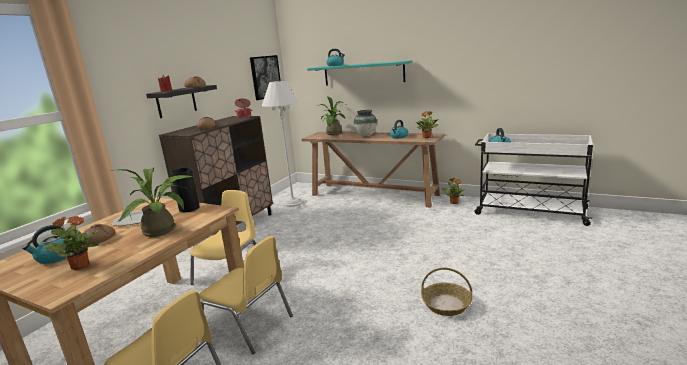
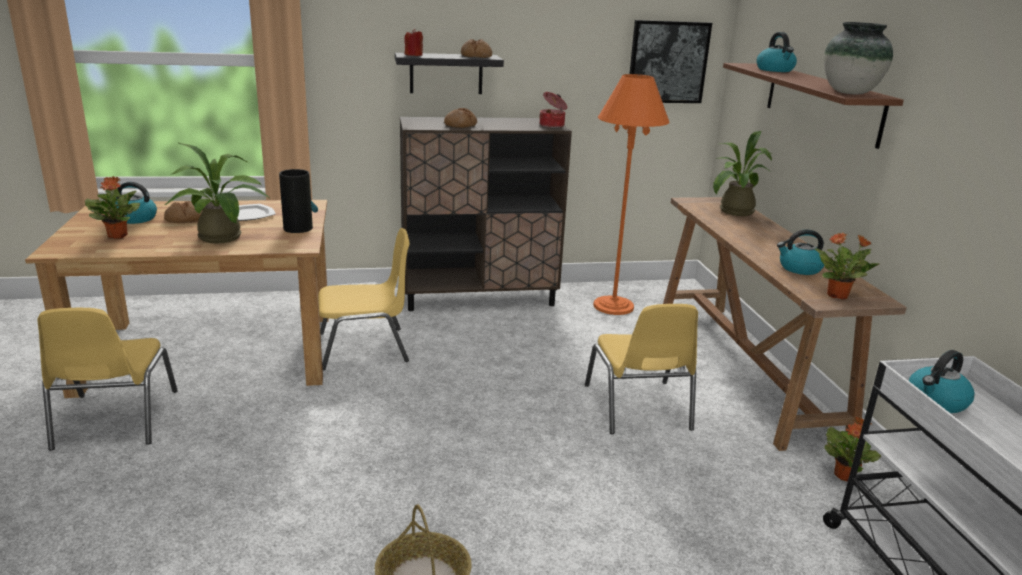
camera: 50 degrees right, 5 degrees up
yellow chair [199,236,293,354] -> yellow chair moved to [585,304,698,434]
white floor lamp [262,81,304,207] -> orange floor lamp [593,74,669,315]
turquoise shelf [307,60,412,86] -> brown shelf [723,63,904,149]
vase [354,110,377,136] -> vase moved to [824,22,893,95]

